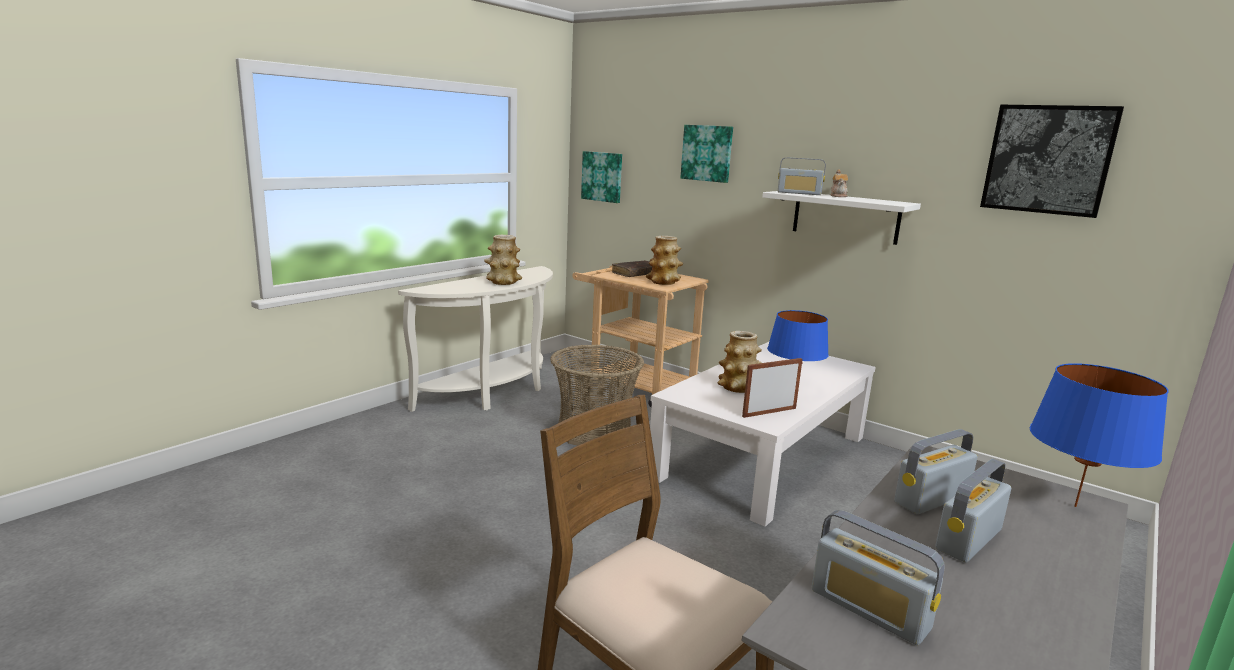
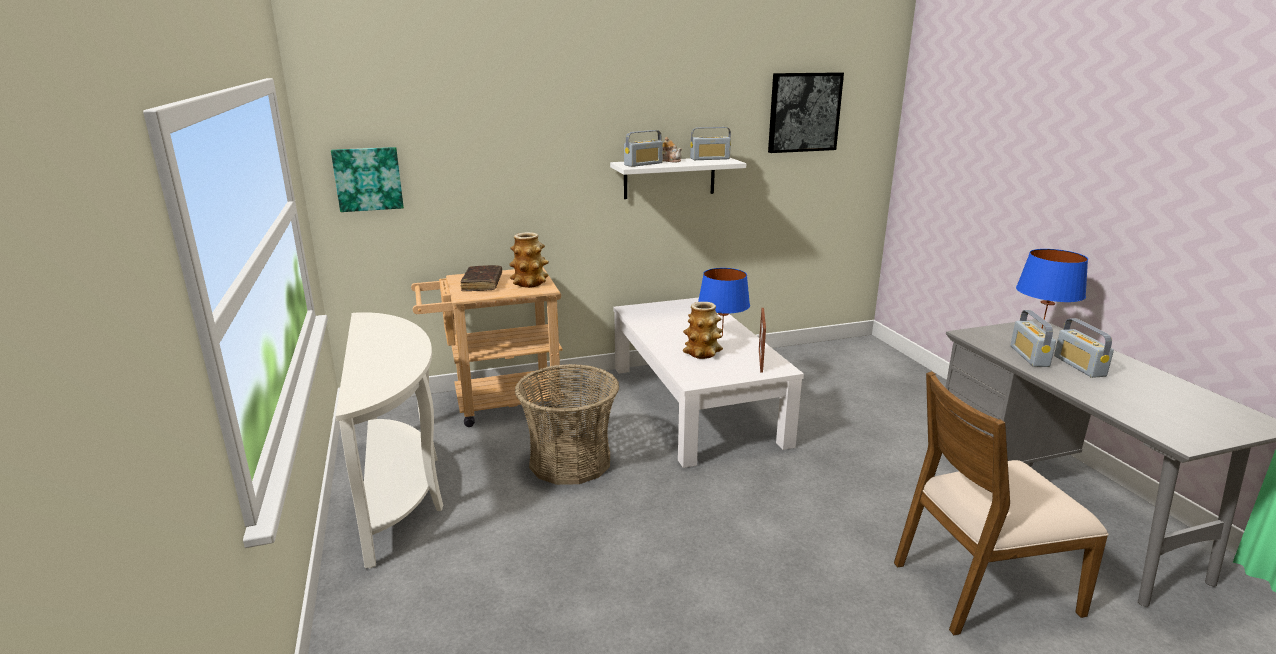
camera: 55 degrees left, 5 degrees up
vase [484,235,522,285] -> none
picture [680,125,733,183] -> none
radio [812,510,945,645] -> radio moved to [690,127,731,160]

